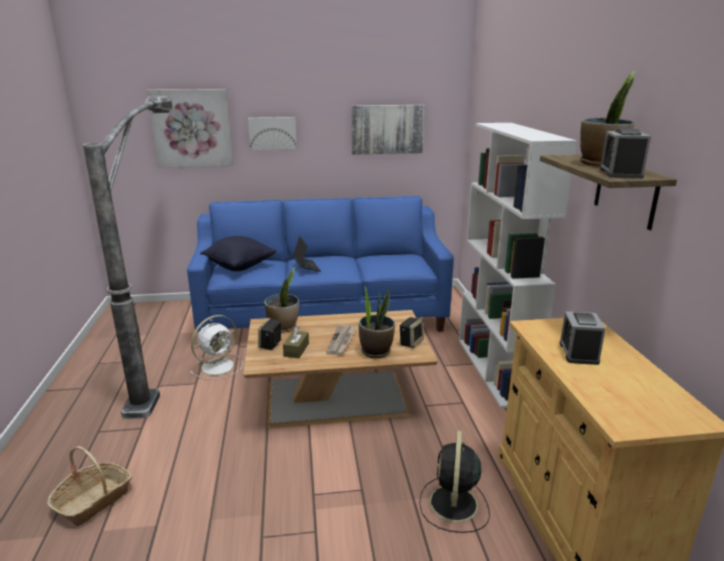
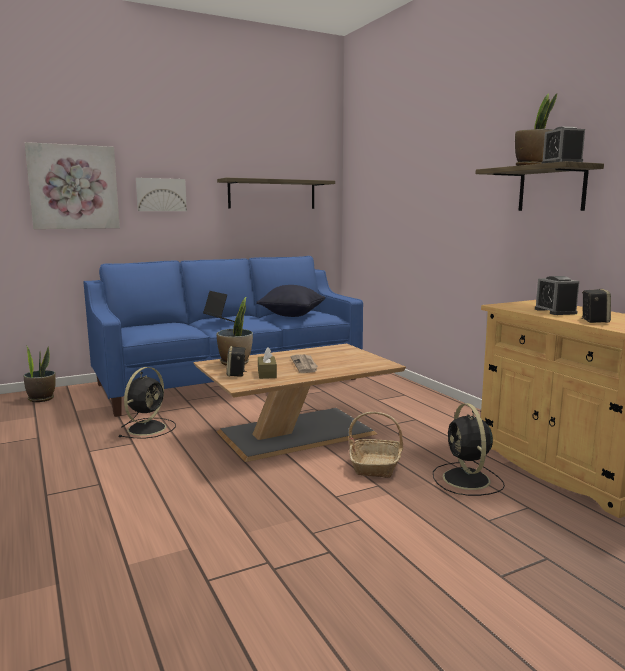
camera: 20 degrees left, 10 degrees down
basket [47,446,132,526] -> basket moved to [349,412,403,478]
floor lamp [83,95,173,419] -> none
white fan [190,315,244,380] -> black fan [119,367,176,439]
black pillow [200,236,276,271] -> black pillow moved to [257,285,326,317]
picture [351,105,425,155] -> shelf [217,178,335,209]
potted plant [359,286,395,358] -> potted plant moved to [24,345,56,402]
speaker [399,317,424,348] -> speaker moved to [581,289,611,323]
white bookcase [459,123,577,408] -> none

